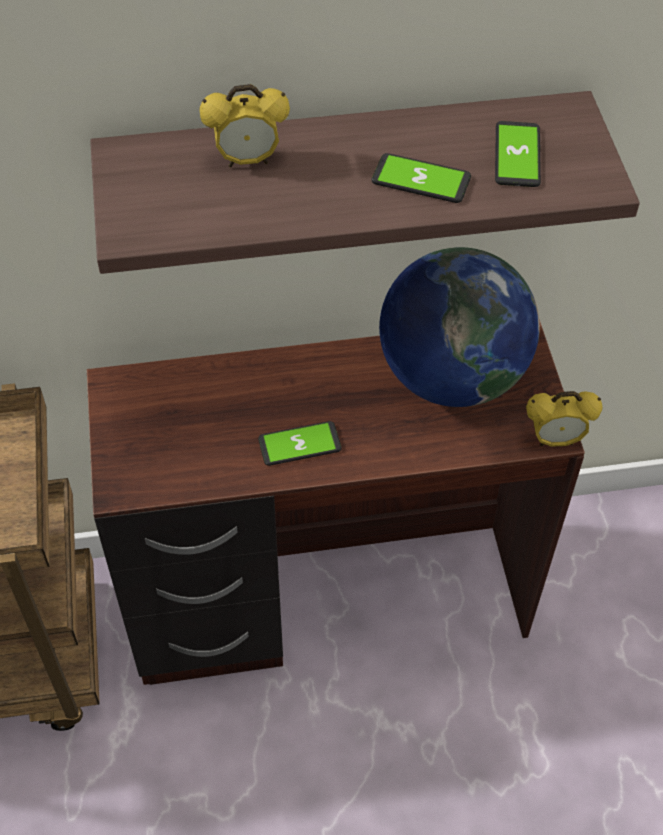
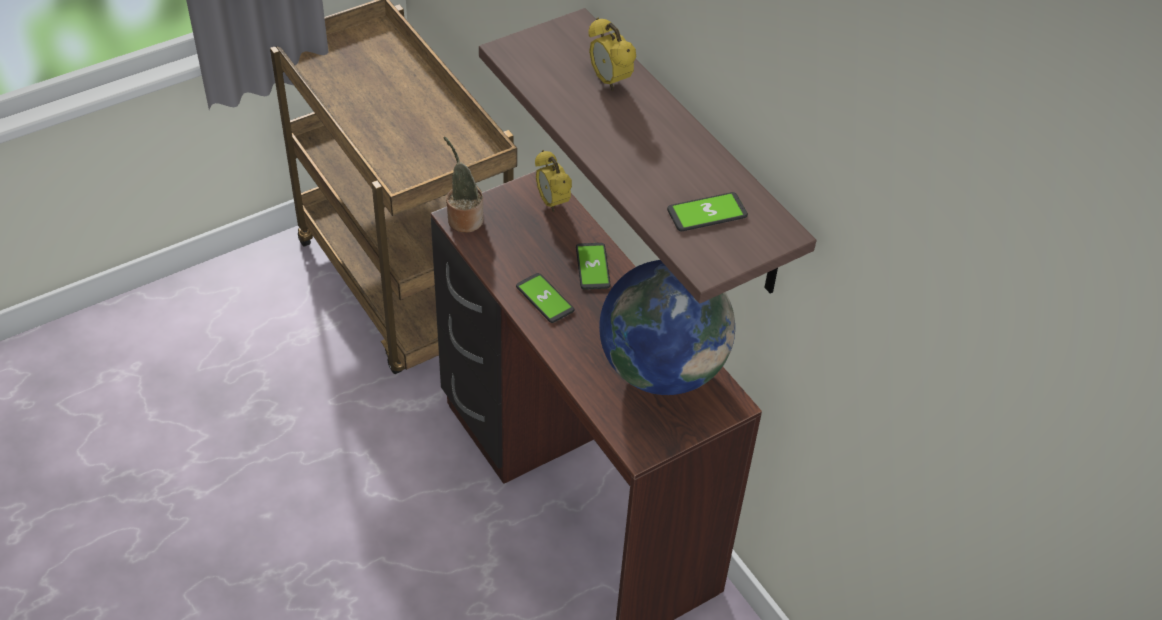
camera: 65 degrees right, 5 degrees down
phone [372,153,471,203] -> phone moved to [576,243,611,290]
alarm clock [526,391,603,447] -> alarm clock moved to [535,150,572,212]
none -> potted plant [444,137,484,233]

